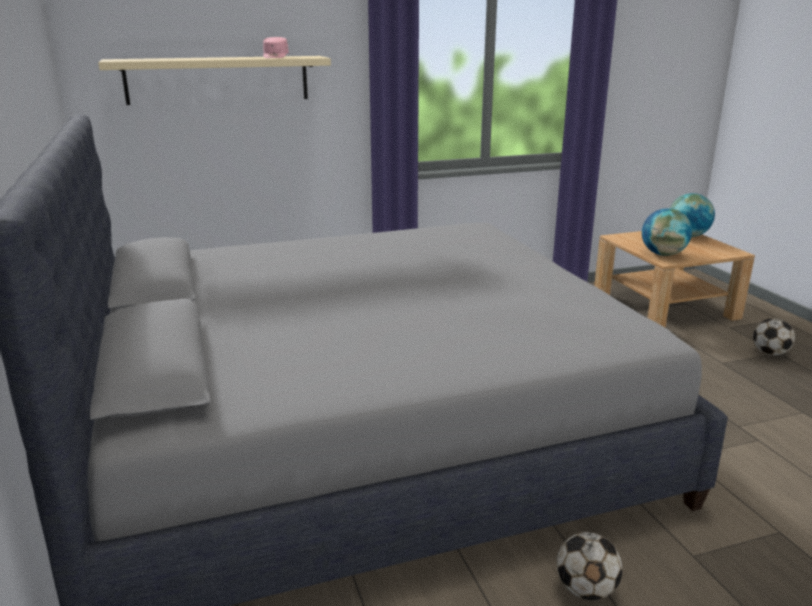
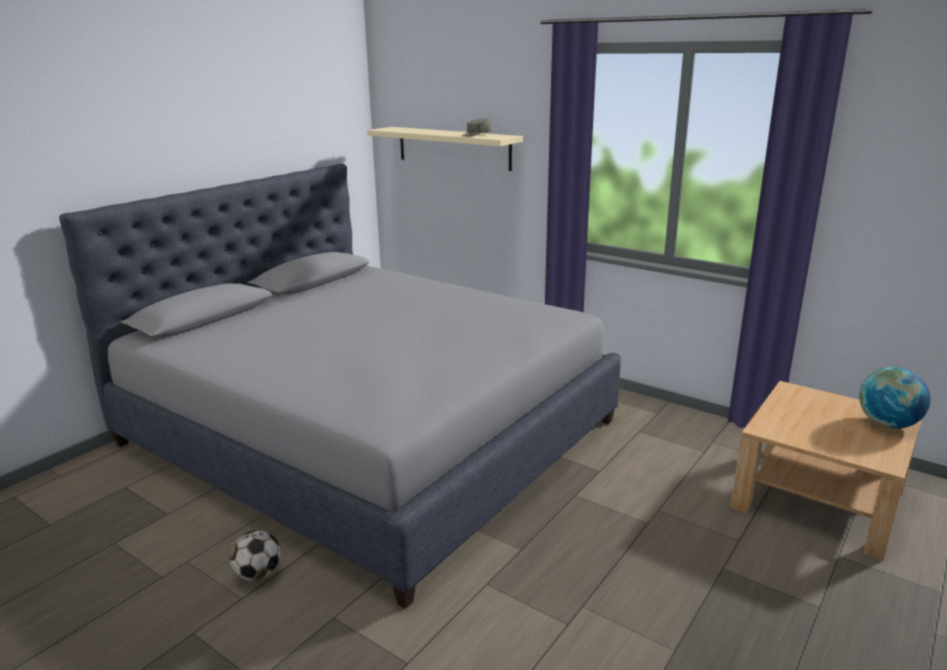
camera: 55 degrees right, 0 degrees up
pink cap [263,37,289,58] -> grey cap [463,118,492,137]
globe [642,208,692,256] -> none
football [753,318,795,355] -> none

